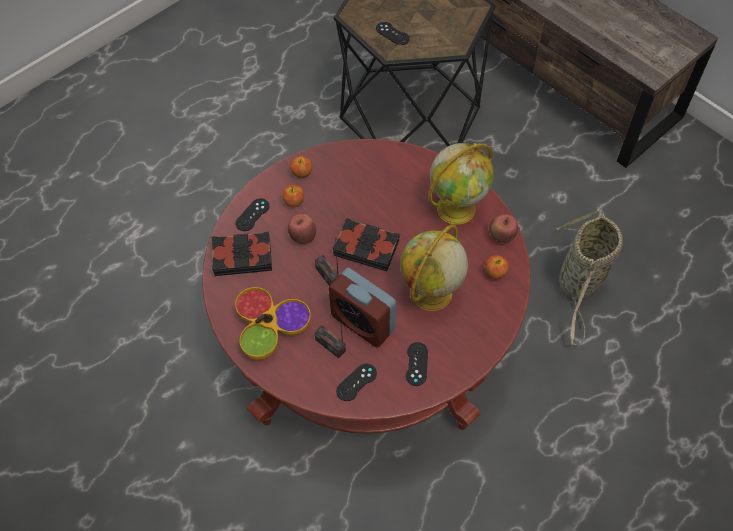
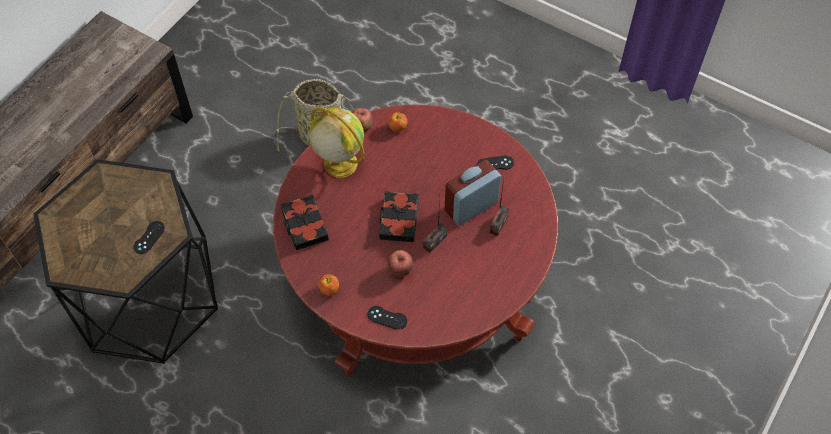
camera: 105 degrees left, 0 degrees up
black book [212,232,272,276] -> black book moved to [281,194,329,250]
bowl [235,287,311,360] -> none
apple [283,185,304,208] -> none
alarm clock [329,268,396,348] -> alarm clock turned 150 degrees counterclockwise [445,160,501,226]
black game controller [336,363,377,401] -> none
globe [400,224,468,311] -> none

